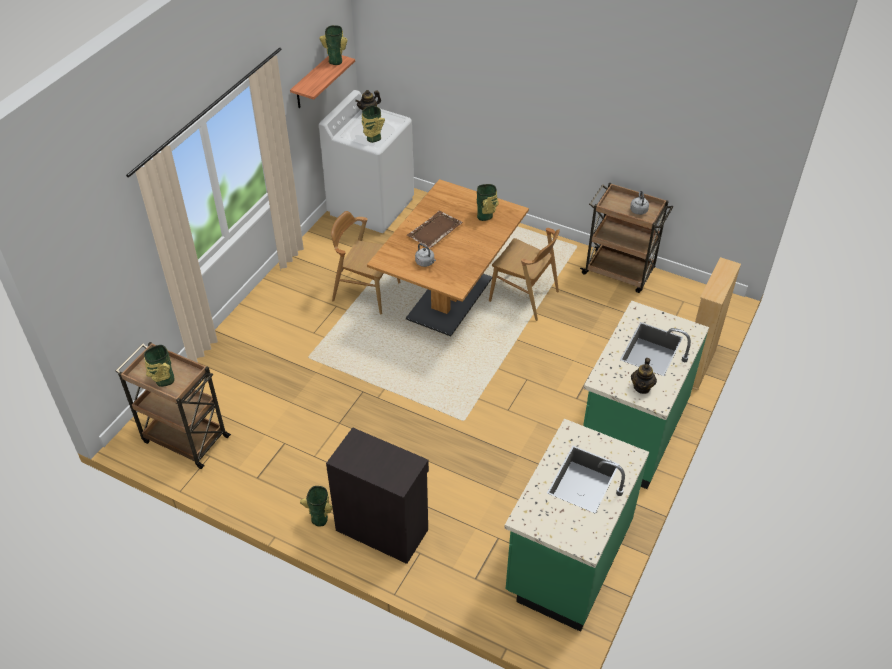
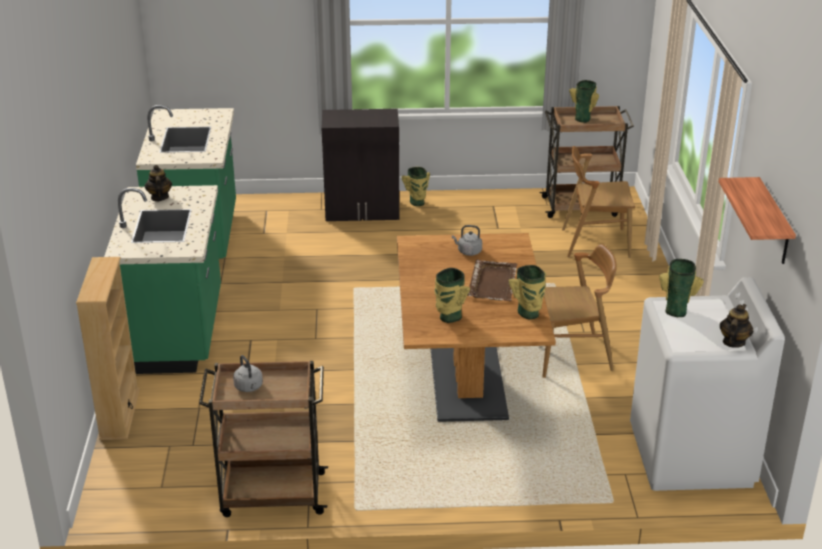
camera: 150 degrees right, 15 degrees down
vase [319,25,347,65] -> vase moved to [509,265,546,320]
brown chair [489,228,560,321] -> brown chair moved to [562,146,635,258]

